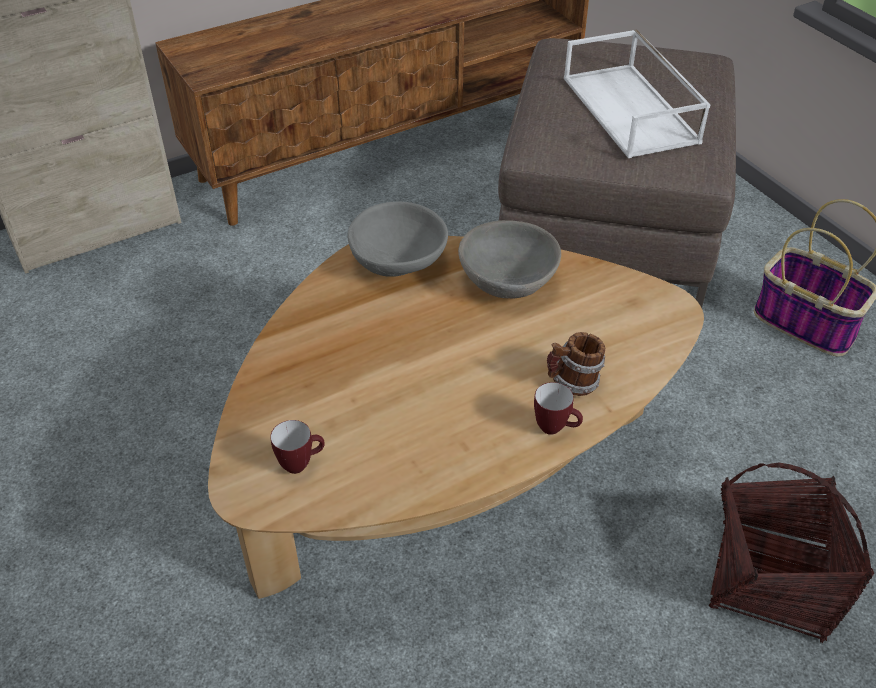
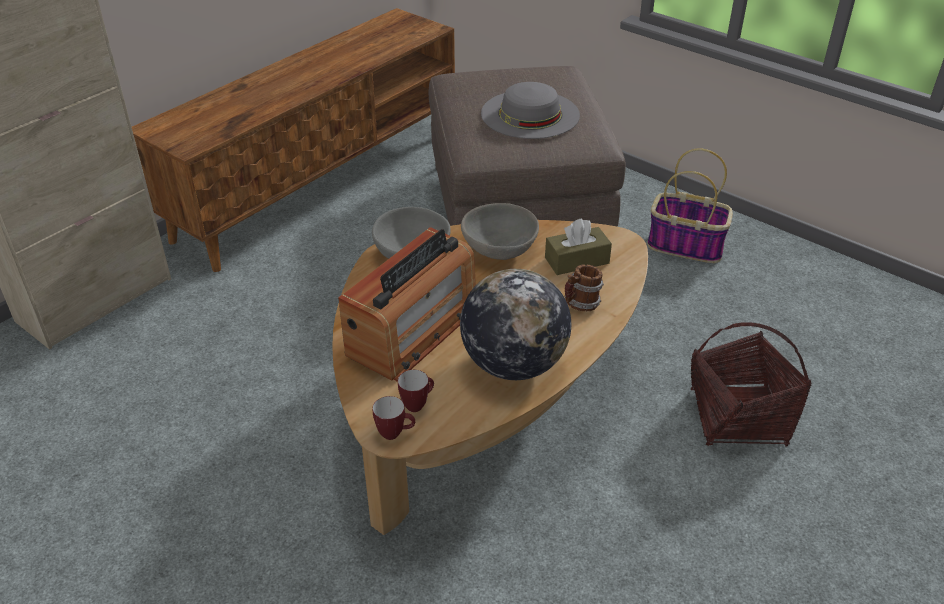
camera: 20 degrees left, 5 degrees down
mug [534,382,583,435] -> mug moved to [373,396,415,440]
white tray [564,29,711,158] -> grey hat [481,82,580,139]
none -> radio [338,227,476,382]
none -> globe [460,269,571,380]
none -> brown tissue box [545,218,612,275]

